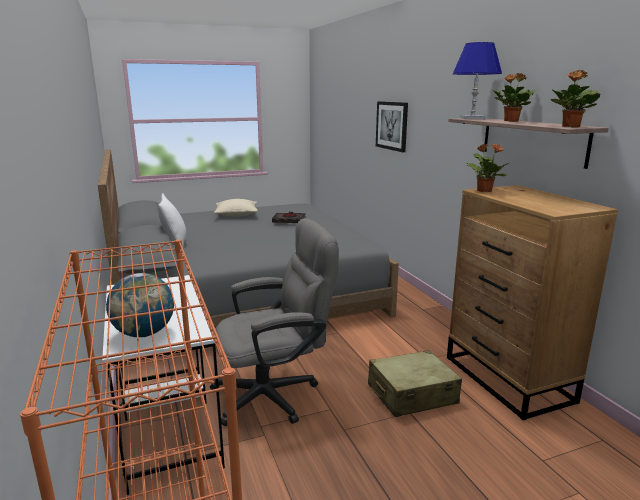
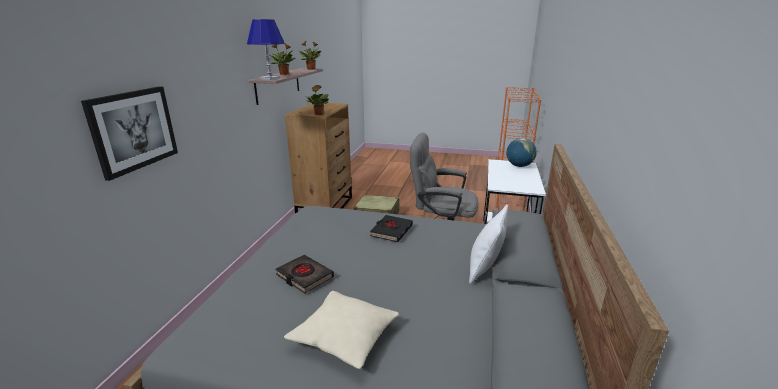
camera: 145 degrees left, 5 degrees up
none -> black book [370,215,413,242]

